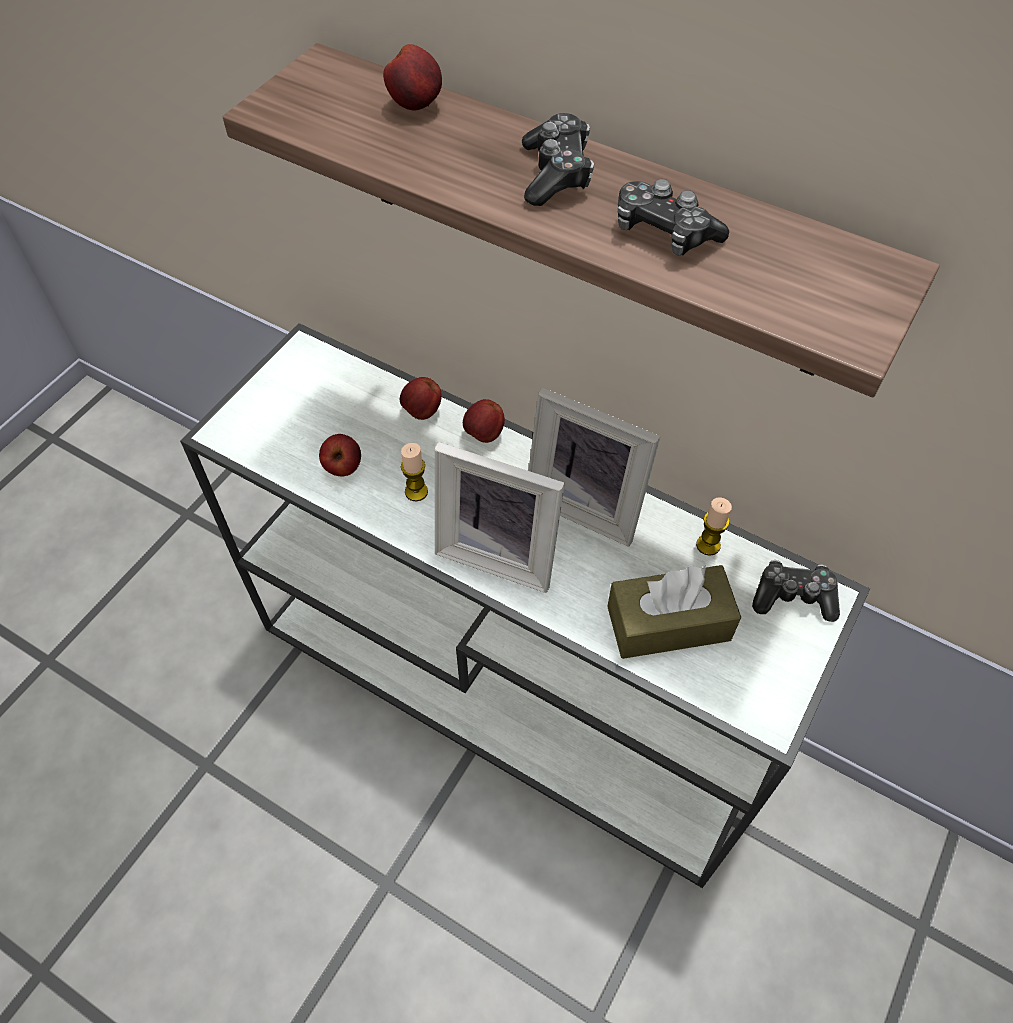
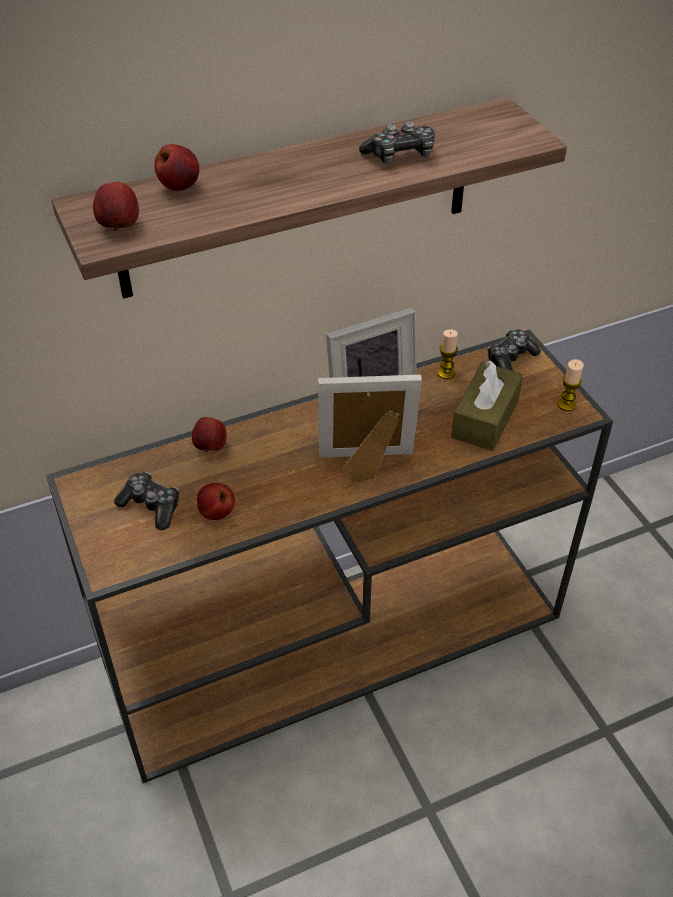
camera: 55 degrees left, 10 degrees down
white console table [180,323,870,888] -> brown console table [46,330,613,783]
candle [401,443,428,502] -> candle moved to [558,359,584,411]
picture frame [435,442,565,593] -> picture frame turned 150 degrees counterclockwise [318,375,422,483]
apple [463,399,505,443] -> apple moved to [93,182,139,231]
game controller [522,113,594,206] -> game controller moved to [114,472,179,530]

